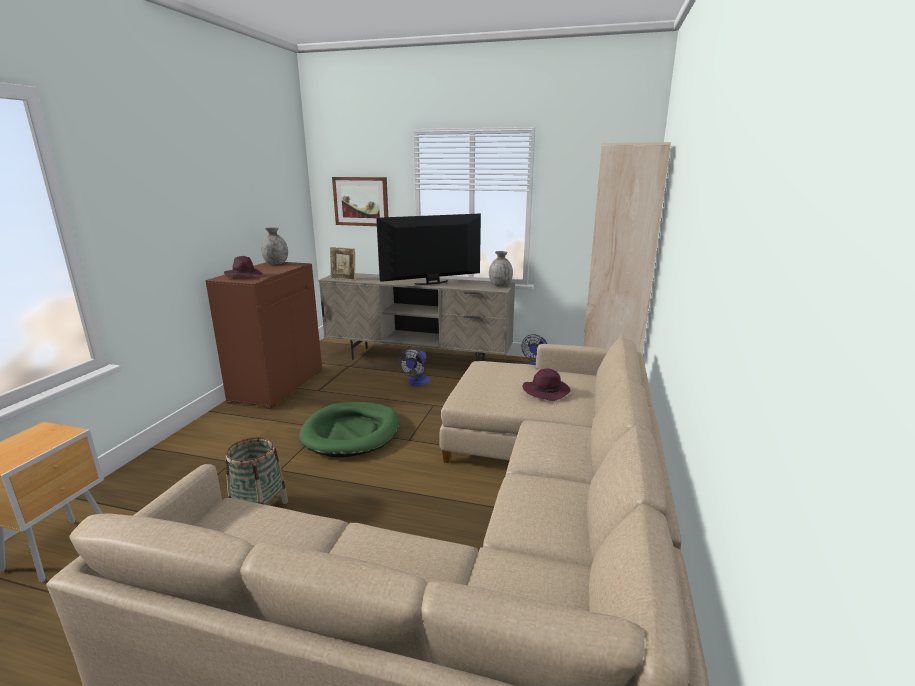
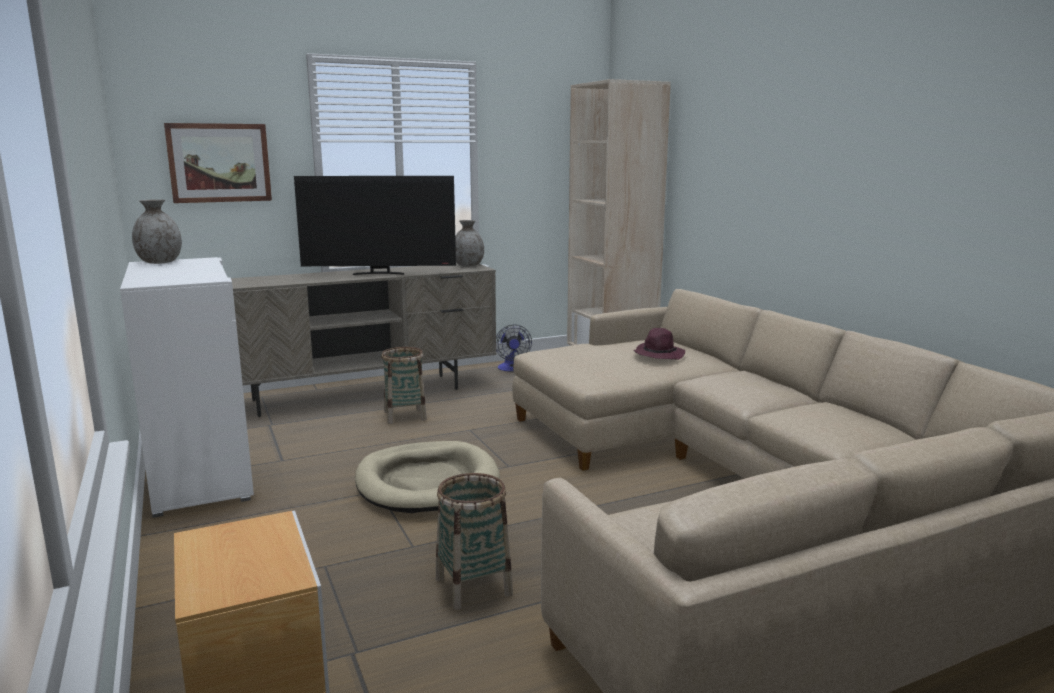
camera: 40 degrees left, 5 degrees down
brown cabinet [205,262,322,409] -> white cabinet [120,257,254,518]
purple hat [224,256,263,277] -> none
green dog bed [299,402,399,457] -> beige dog bed [355,441,500,513]
picture frame [330,247,355,281] -> none
television [376,214,481,285] -> television turned 120 degrees counterclockwise [294,176,456,275]
fan [398,348,430,386] -> basket [381,347,427,424]

